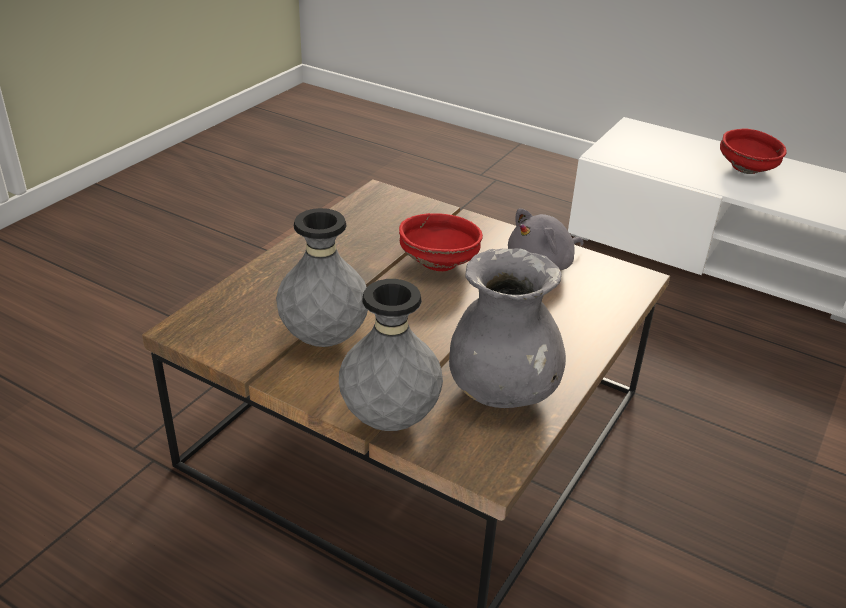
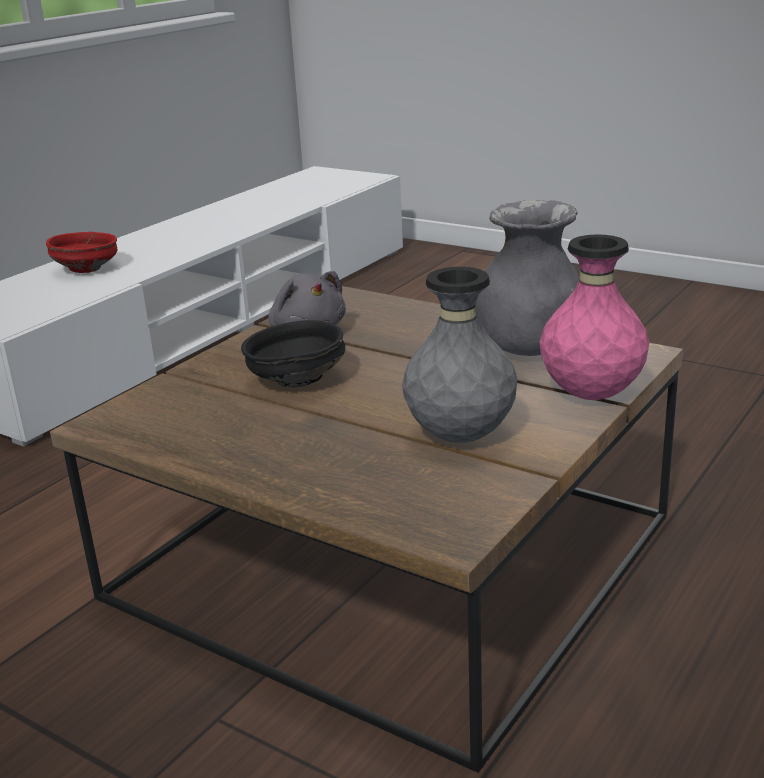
camera: 85 degrees left, 10 degrees down
grey vase [339,279,443,431] -> pink vase [540,234,649,400]
red bowl [399,213,483,271] -> black bowl [241,320,345,388]

